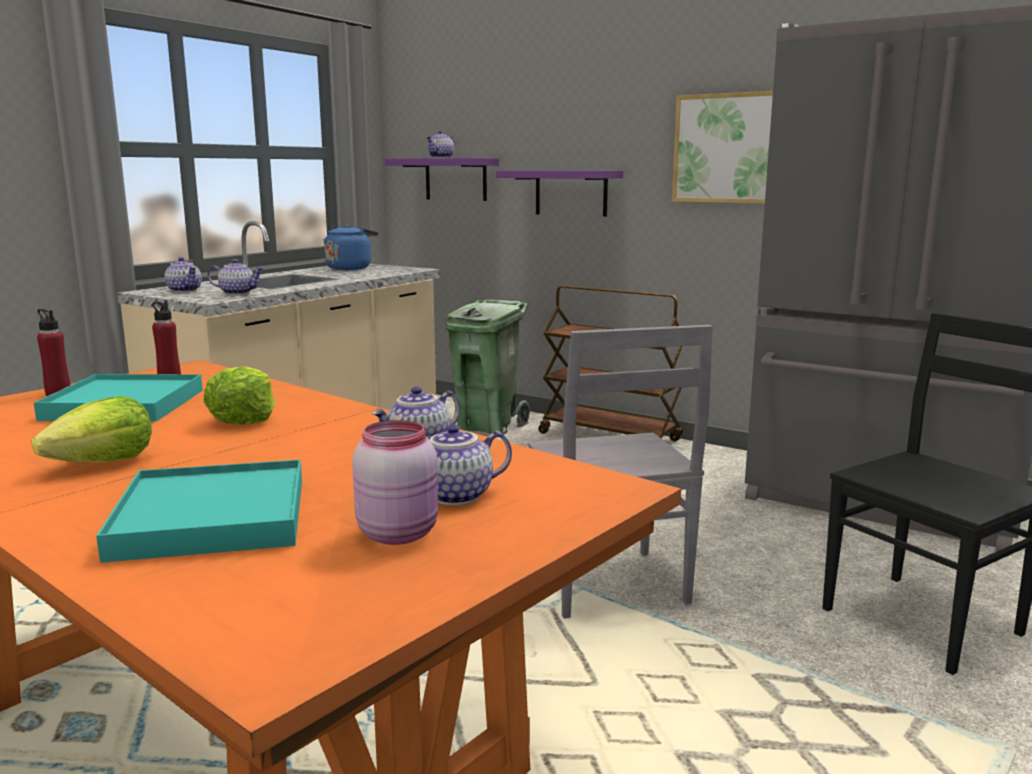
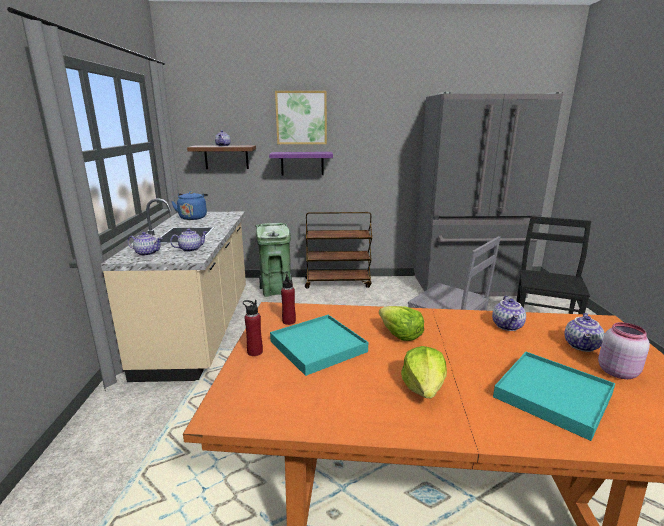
camera: 35 degrees left, 5 degrees up
purple shelf [385,158,499,201] -> brown shelf [187,145,256,169]
picture [672,91,773,204] -> picture moved to [275,91,327,144]

